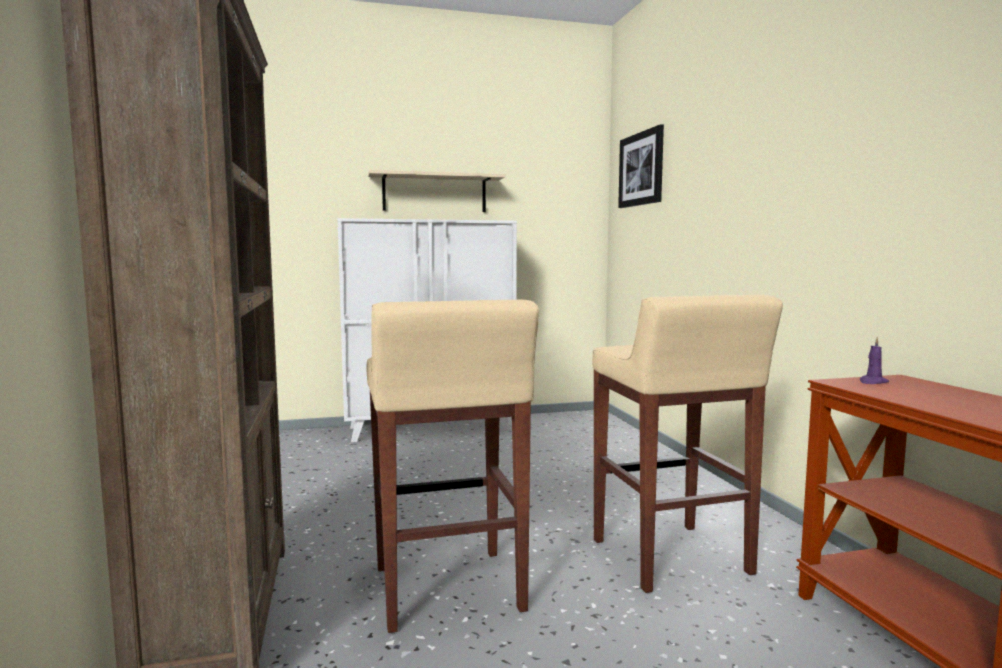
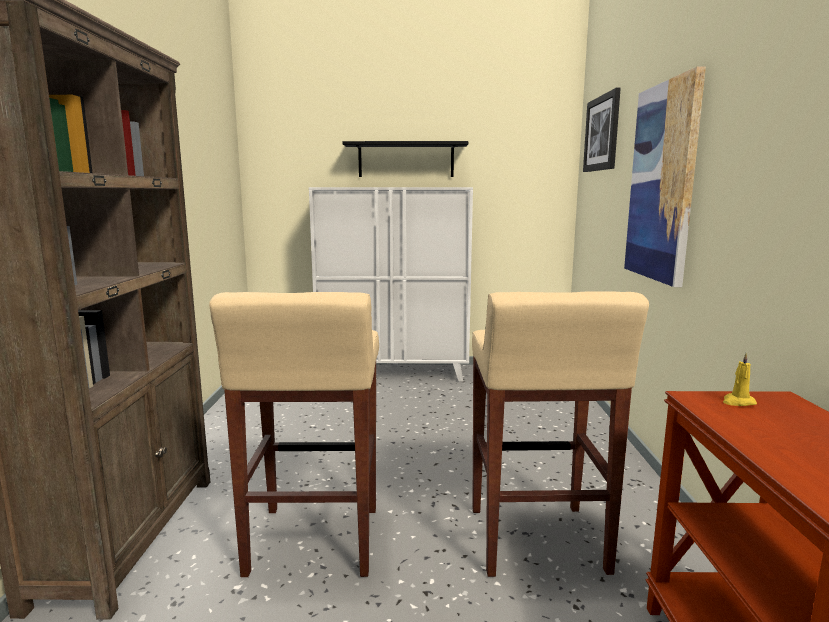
camera: 15 degrees right, 5 degrees up
beige shelf [368,170,505,212] -> black shelf [342,141,468,177]
purple candle [860,337,889,384] -> yellow candle [723,353,757,406]
none -> picture [624,66,706,287]

